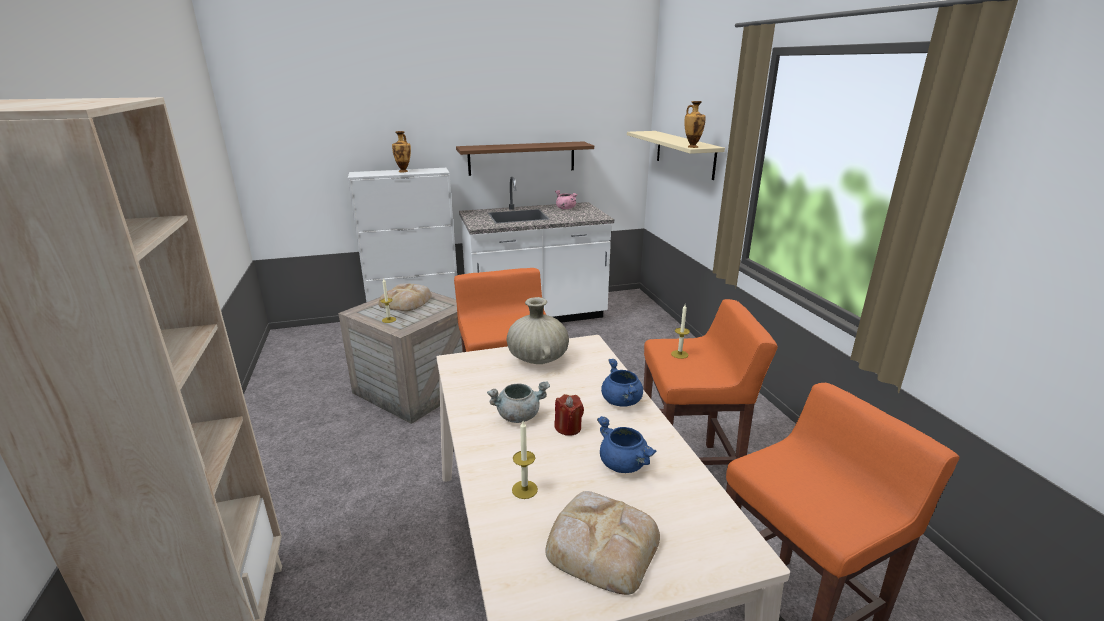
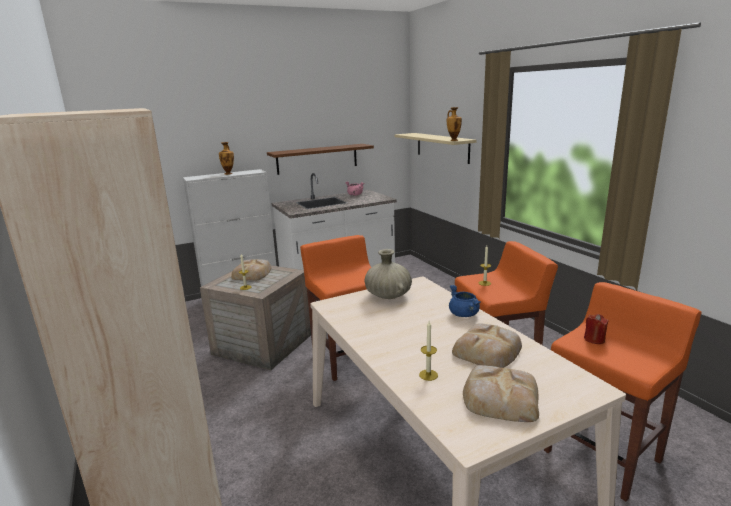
camera: 10 degrees left, 5 degrees down
grey cooking pot [487,381,550,423] -> none
red candle [554,394,584,436] -> red candle moved to [584,314,609,344]
blue cooking pot [597,416,657,473] -> bread [452,323,522,368]

